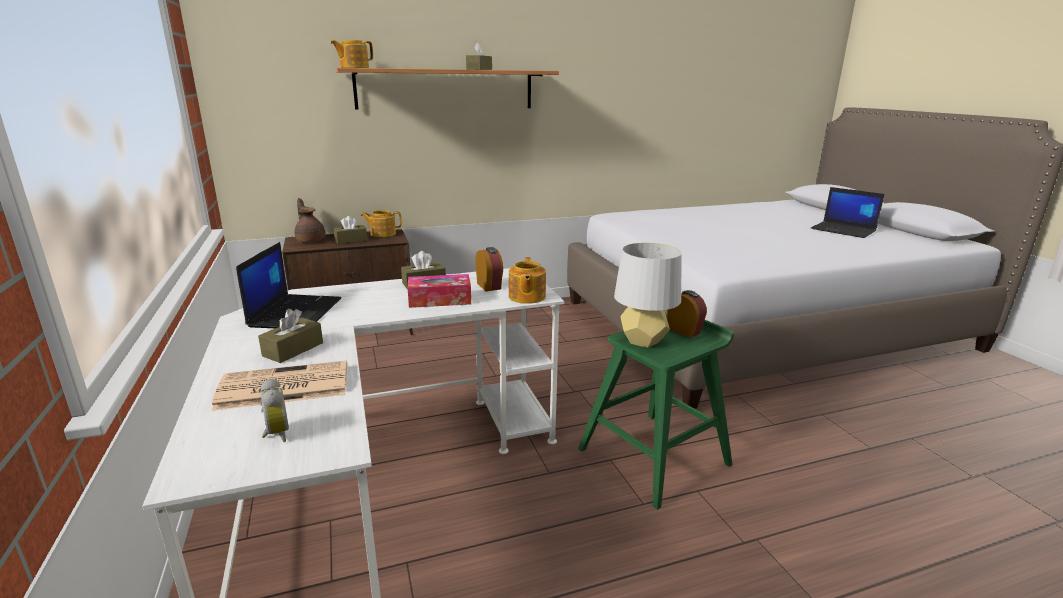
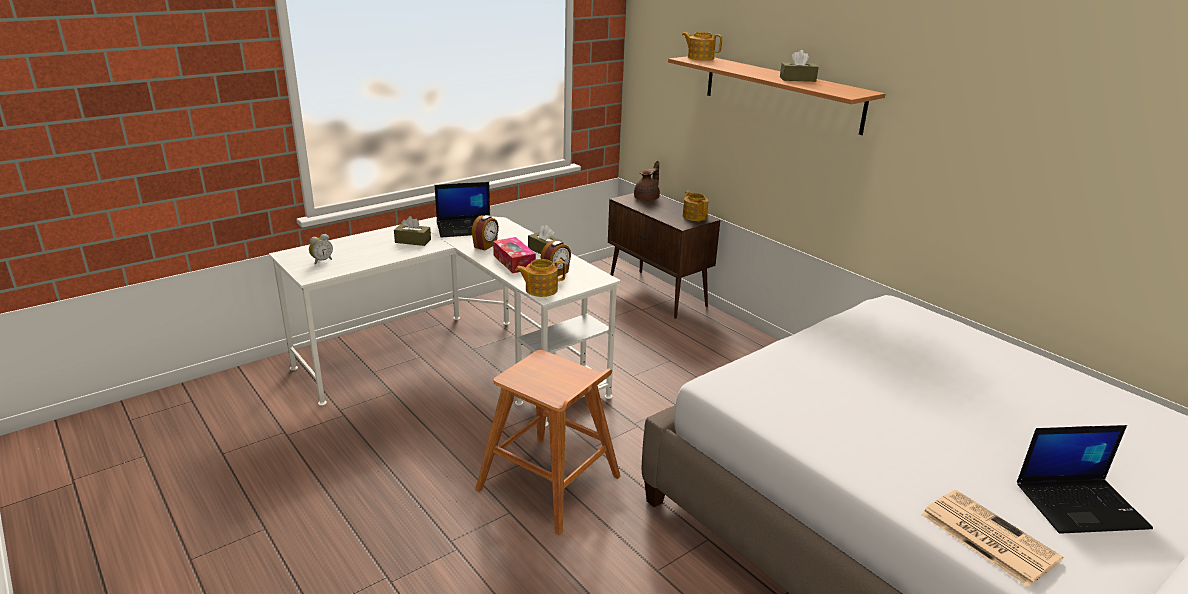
camera: 70 degrees right, 5 degrees up
newspaper [212,361,347,411] -> newspaper moved to [921,490,1063,587]
brown tissue box [334,216,367,244] -> none
green stool [578,313,734,510] -> brown stool [475,350,620,535]
grey table lamp [614,243,682,348] -> none
alarm clock [667,290,707,338] -> alarm clock moved to [472,215,499,251]
laptop [811,187,885,238] -> laptop turned 120 degrees counterclockwise [1017,425,1153,534]

